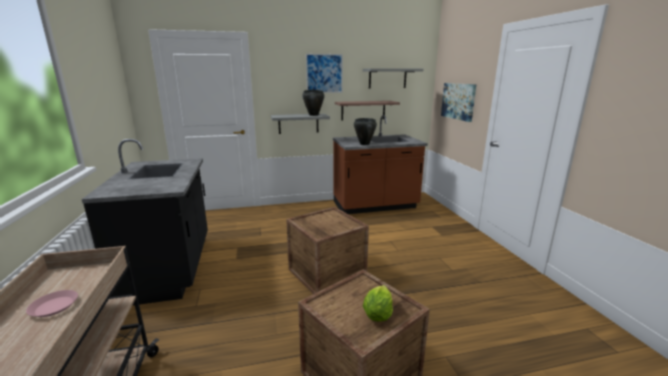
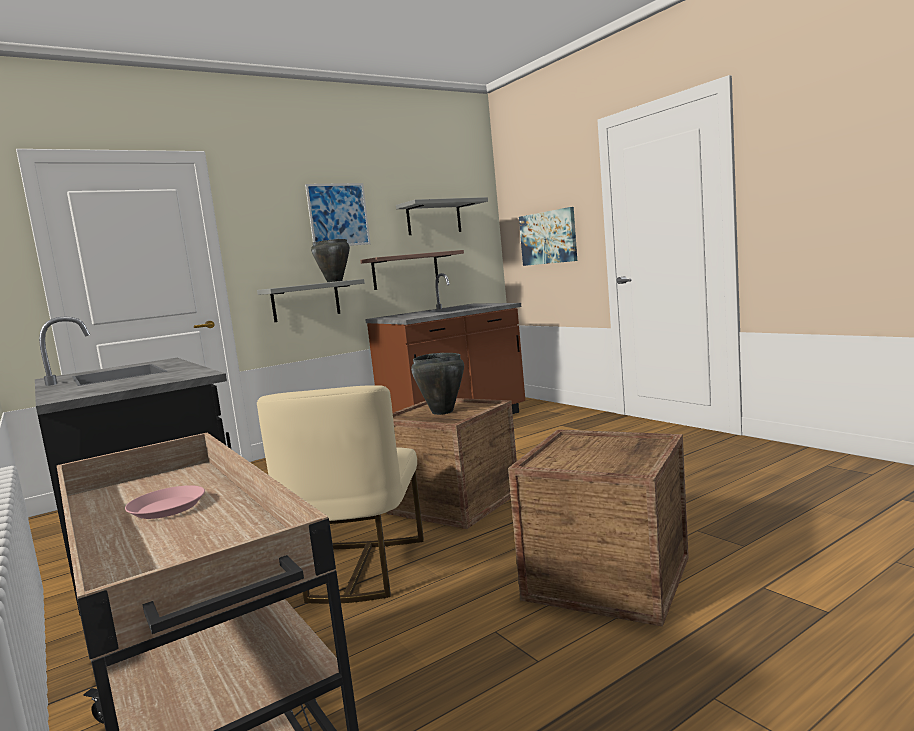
camera: 20 degrees left, 10 degrees down
black cooking pot [354,118,377,145] -> black cooking pot moved to [411,353,464,415]
lettuce [363,285,393,322] -> none
none -> beige chair [257,385,424,604]

